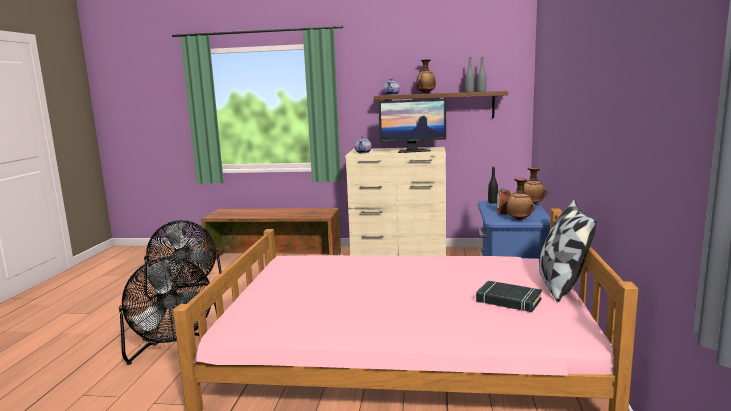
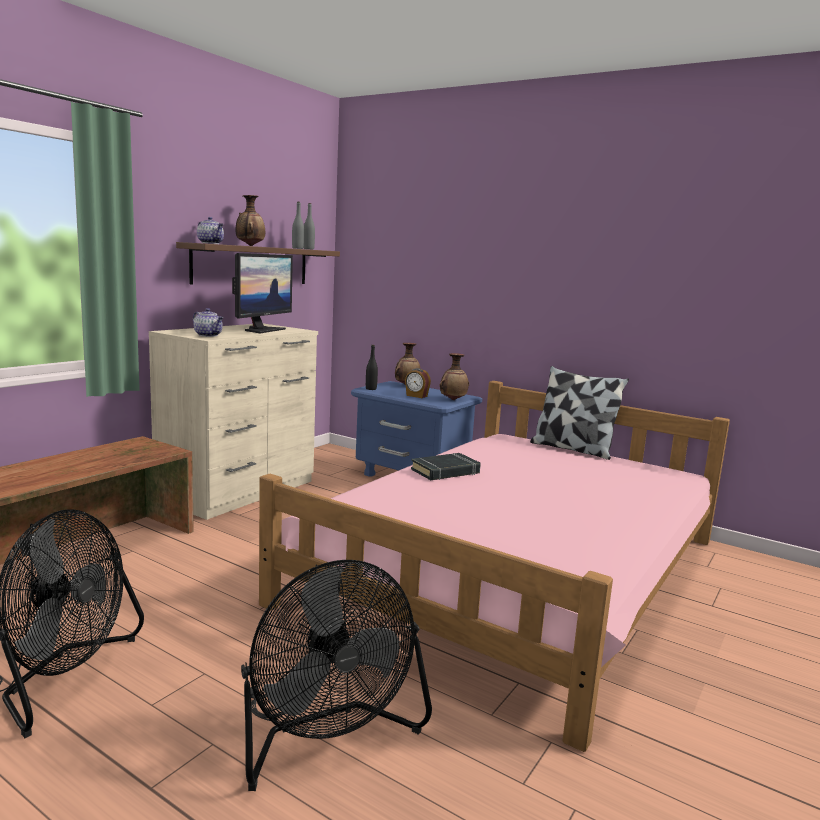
camera: 65 degrees left, 0 degrees up
black fan [119,257,216,365] -> black fan turned 60 degrees clockwise [241,560,432,791]
black book [476,281,542,312] -> black book moved to [411,453,481,480]

